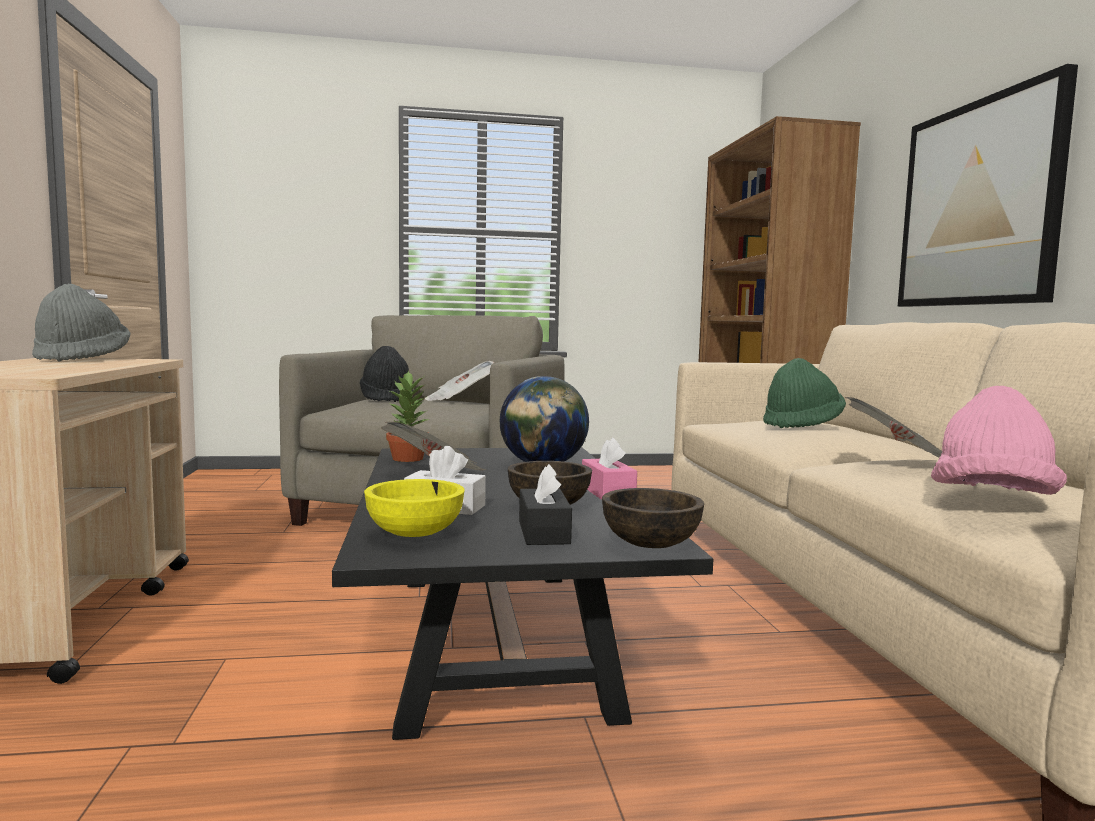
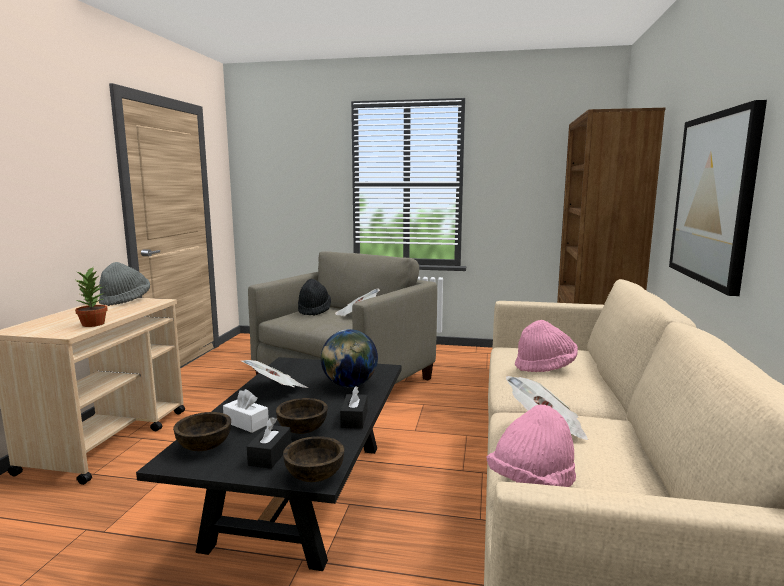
camera: 20 degrees right, 5 degrees up
yellow bowl [364,479,465,537] -> brown bowl [173,412,231,451]
potted plant [386,370,429,462] -> potted plant moved to [75,267,108,327]
pink tissue box [582,437,637,500] -> black tissue box [340,386,368,429]
green hat [763,358,846,428] -> pink hat [515,320,578,372]

